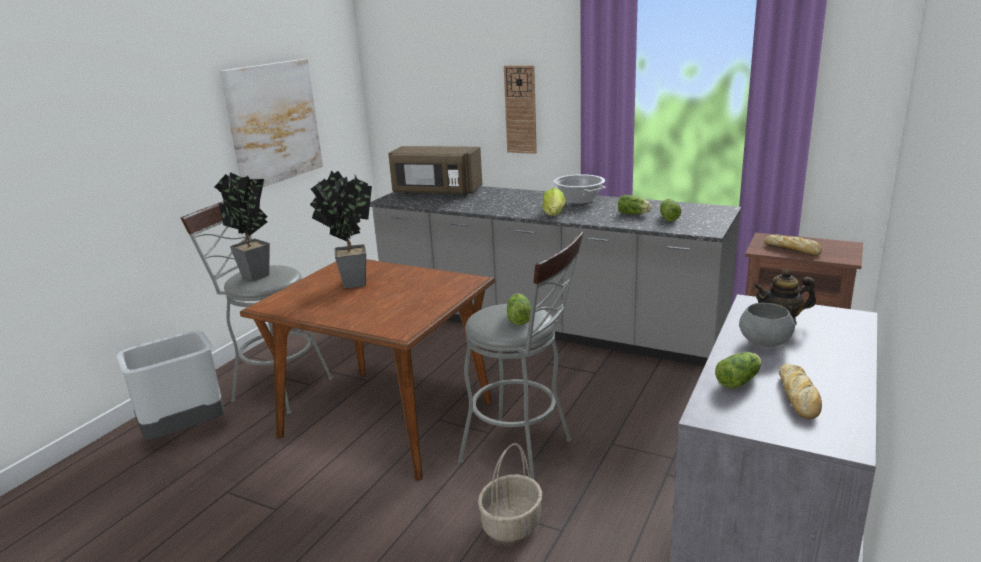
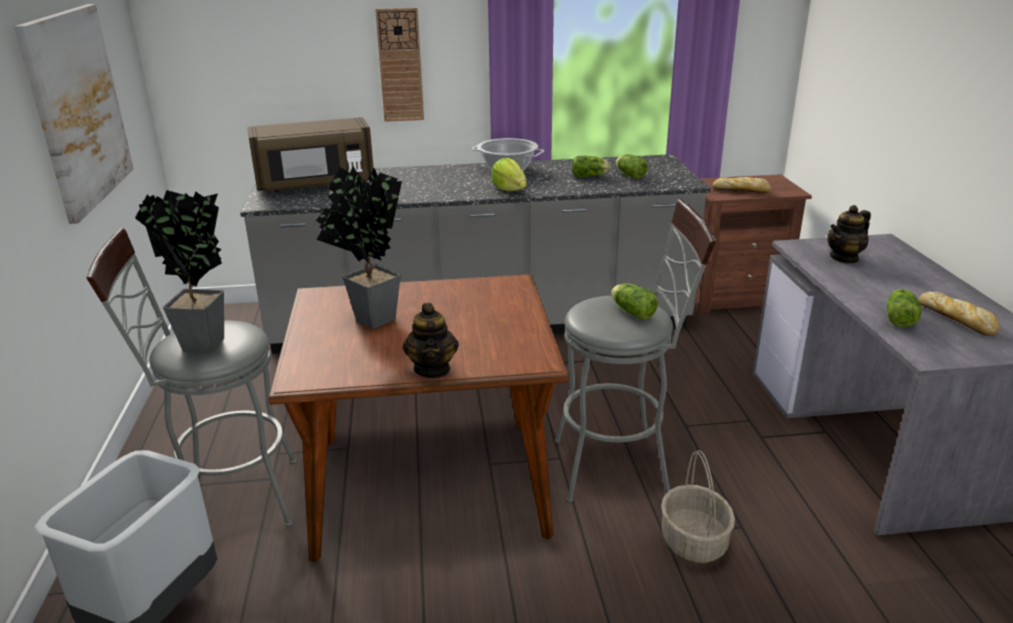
camera: 35 degrees left, 5 degrees up
grey bowl [739,303,795,347] -> none
none -> teapot [403,303,459,378]

